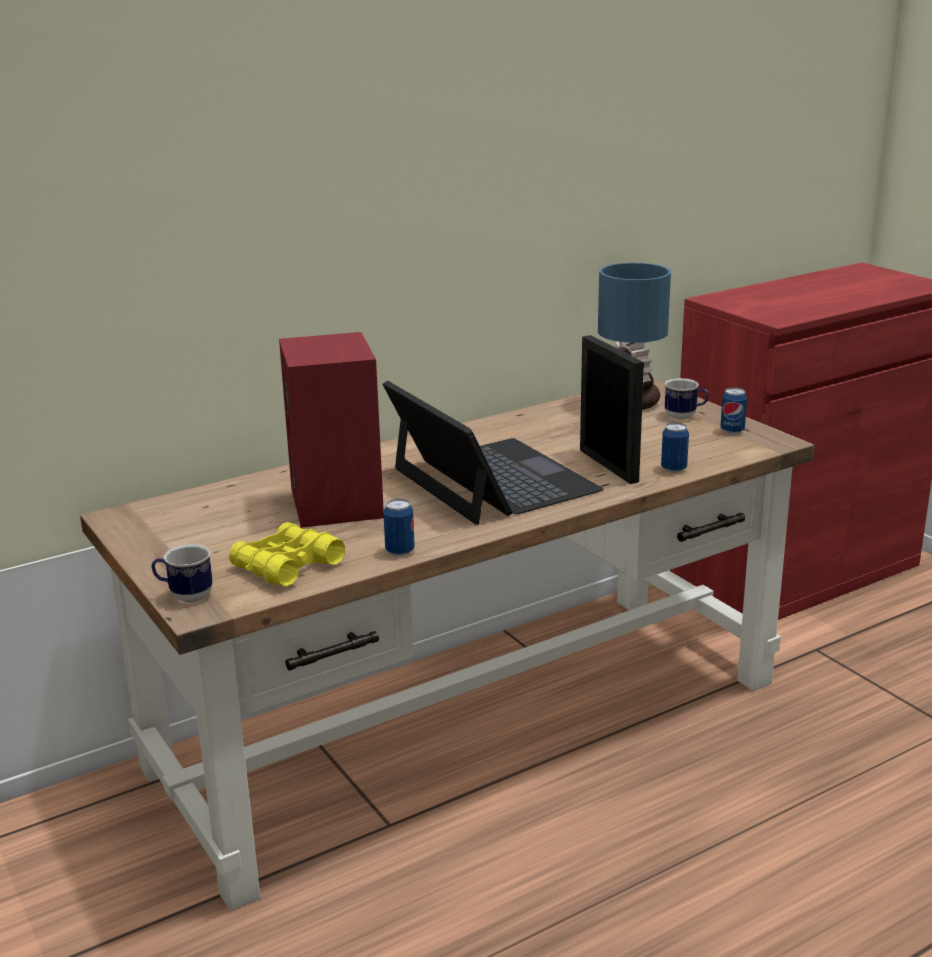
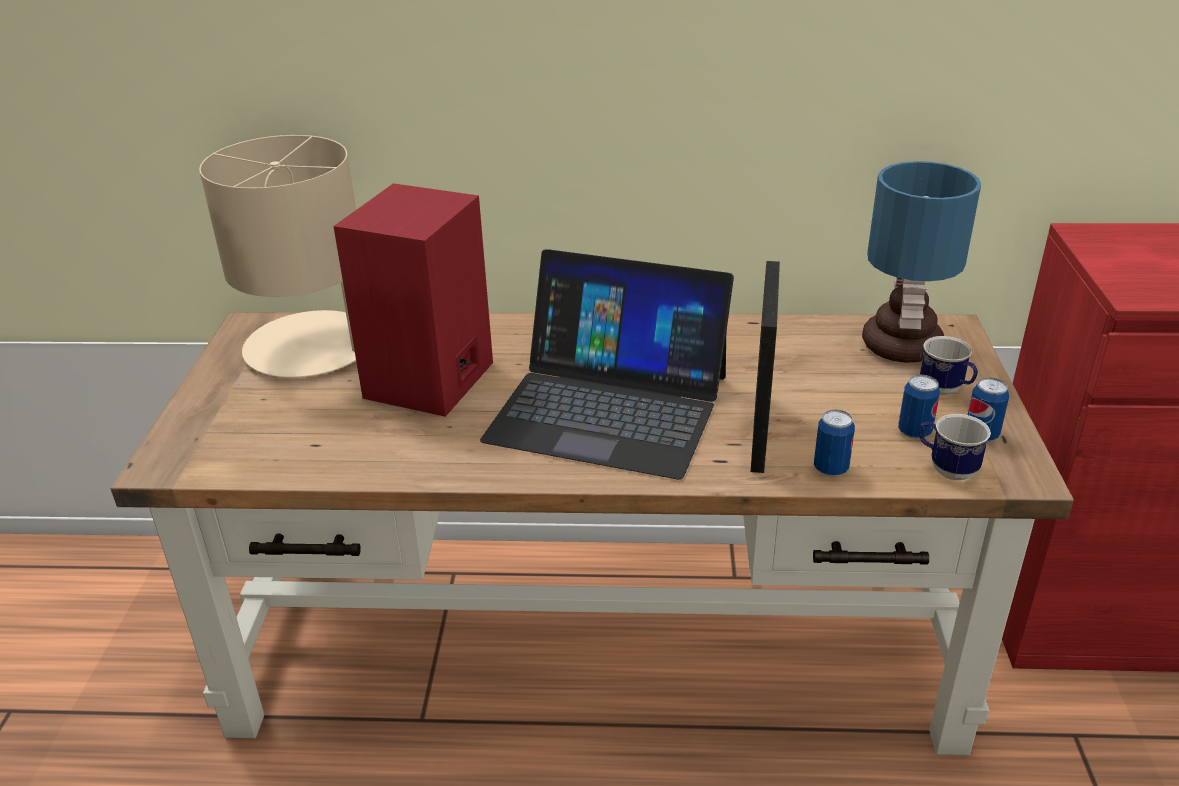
camera: 35 degrees right, 10 degrees up
mug [151,544,213,602] -> mug moved to [919,414,991,480]
yellow binoculars [229,522,345,586] -> none
laptop [383,381,603,525] -> laptop turned 105 degrees clockwise [480,249,734,480]
can [383,499,415,556] -> can moved to [898,375,940,439]
none -> beige table lamp [199,135,356,378]

